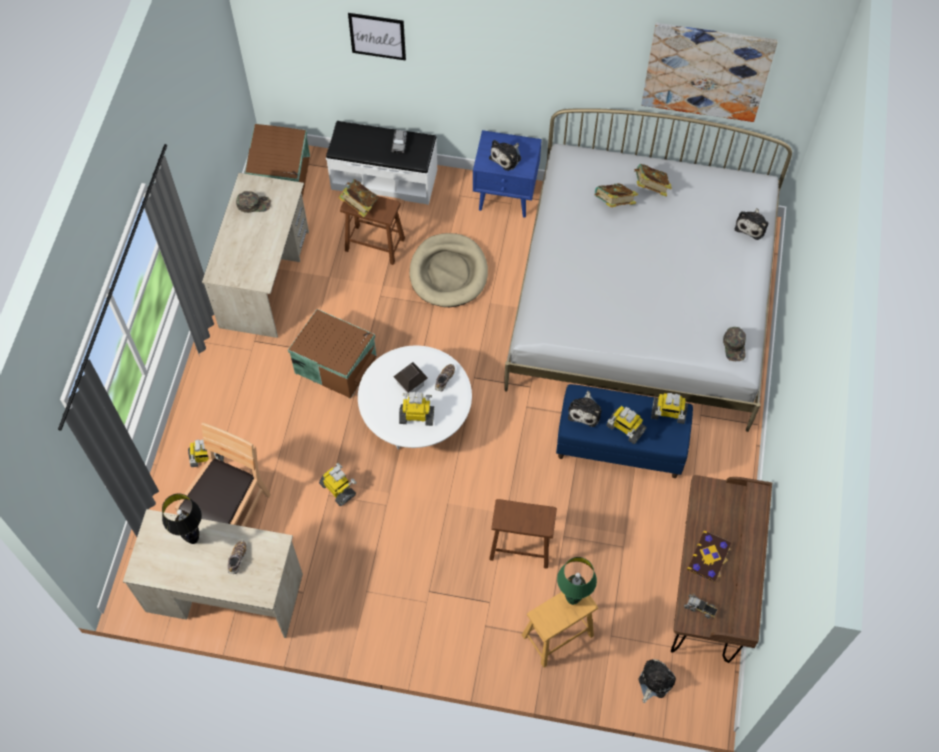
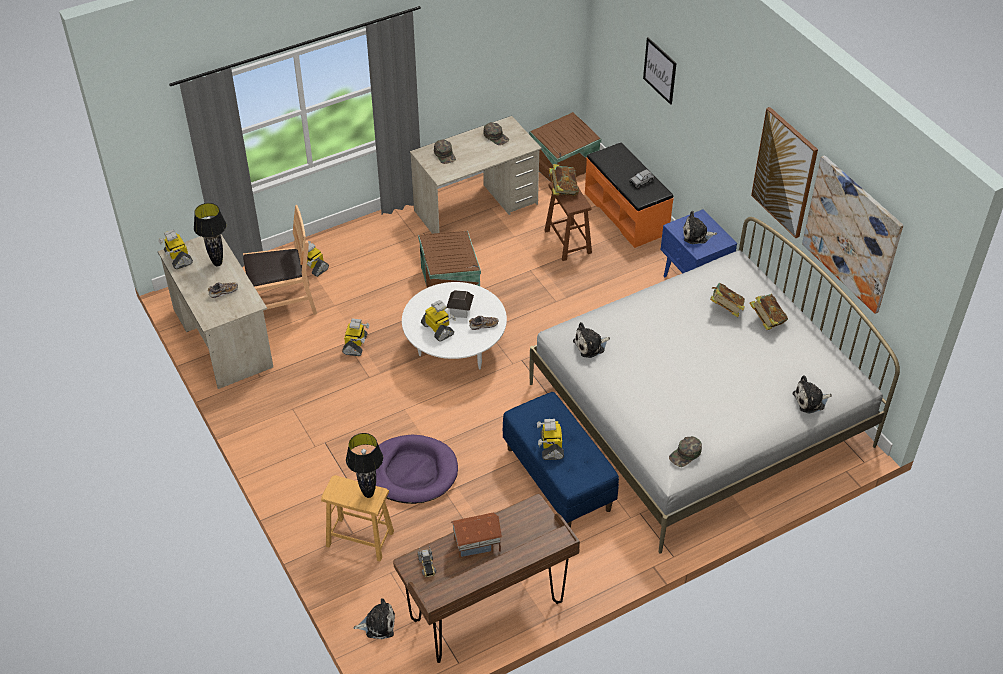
camera: 50 degrees right, 15 degrees down
white bench [326,121,437,205] -> orange bench [585,142,674,248]
beige dog bed [410,233,488,307] -> none
brown stool [489,499,557,568] -> purple dog bed [372,435,458,504]
green table lamp [557,557,597,605] -> black table lamp [346,433,383,498]
plush toy [568,391,601,427] -> plush toy moved to [573,322,610,358]
toy robot [651,393,688,424] -> toy robot moved to [158,230,193,270]
book [687,531,731,582] -> toy house [451,512,503,558]
none -> green cap [434,139,456,164]
none -> picture [751,107,818,238]

